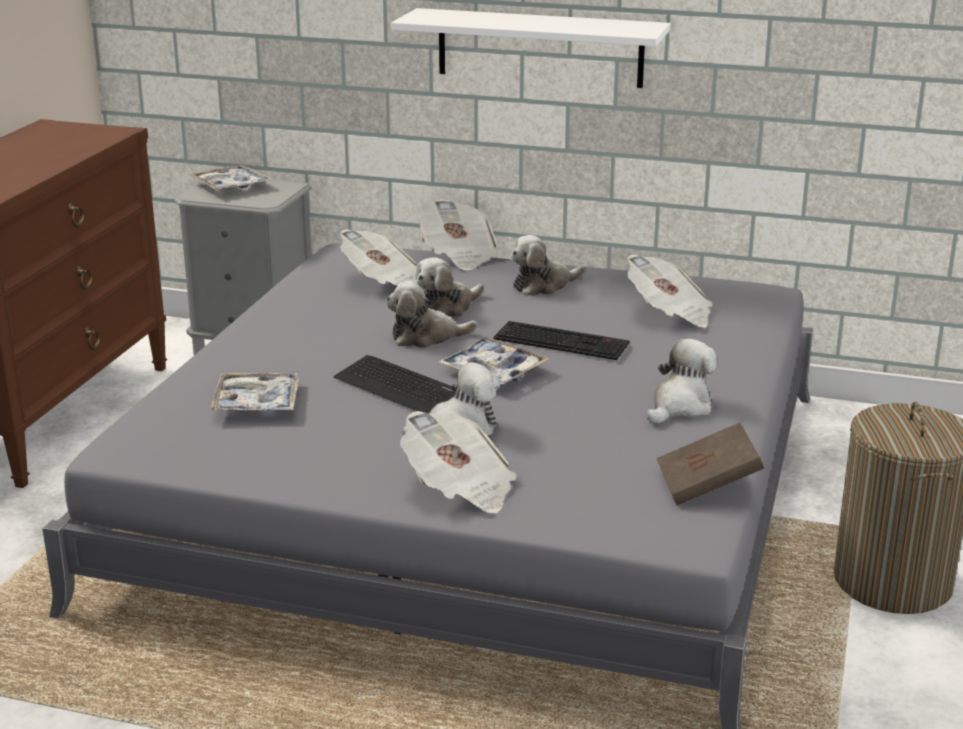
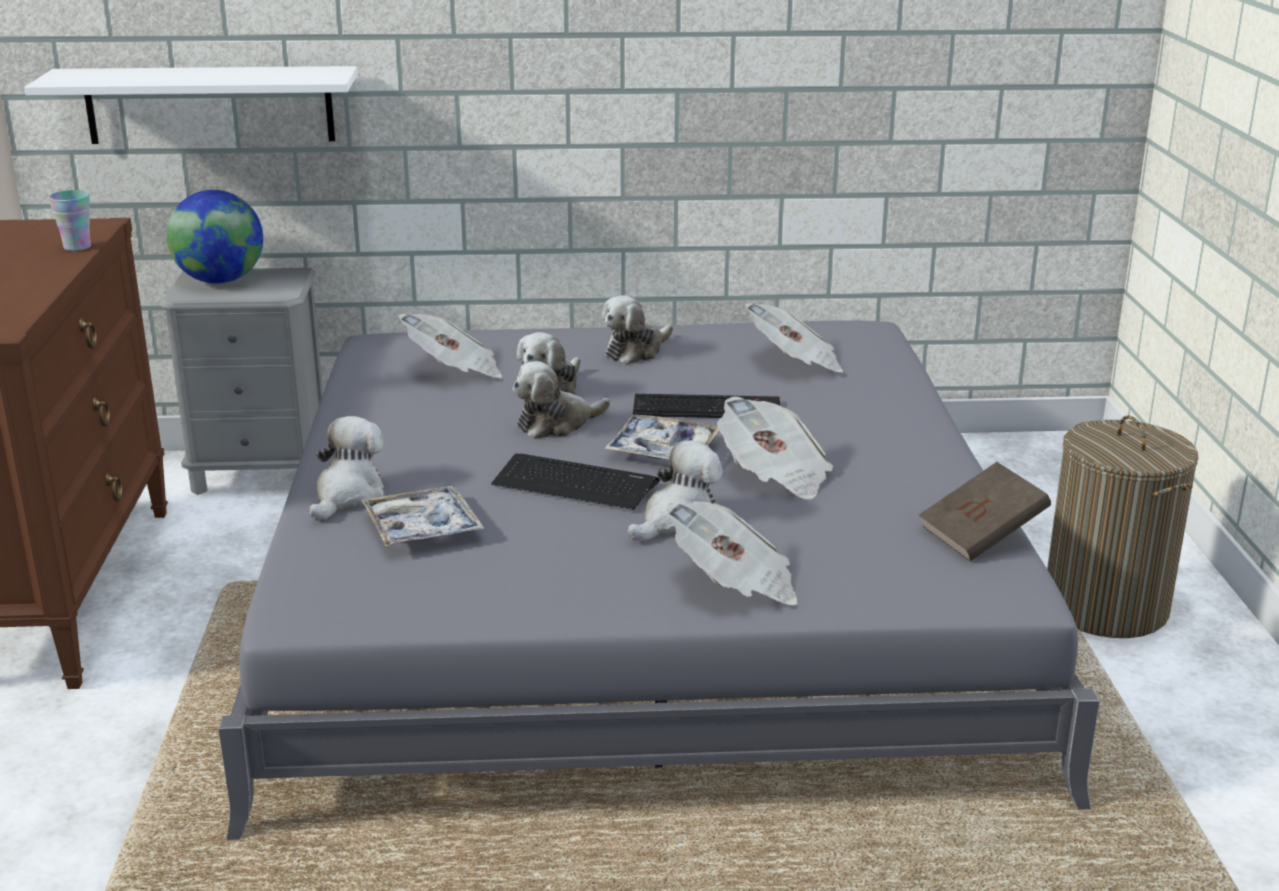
camera: 20 degrees left, 0 degrees up
tray [189,165,273,191] -> globe [167,190,263,284]
white shelf [391,8,671,88] -> white shelf moved to [25,66,358,144]
newspaper [419,199,499,271] -> newspaper moved to [717,396,833,500]
plush toy [646,339,717,424] -> plush toy moved to [309,416,384,521]
none -> cup [49,190,91,251]

